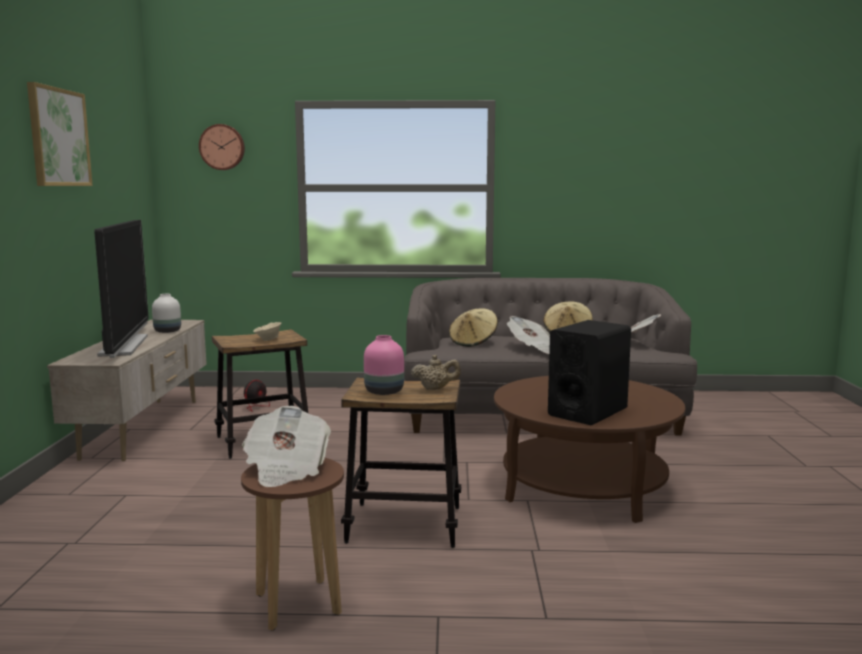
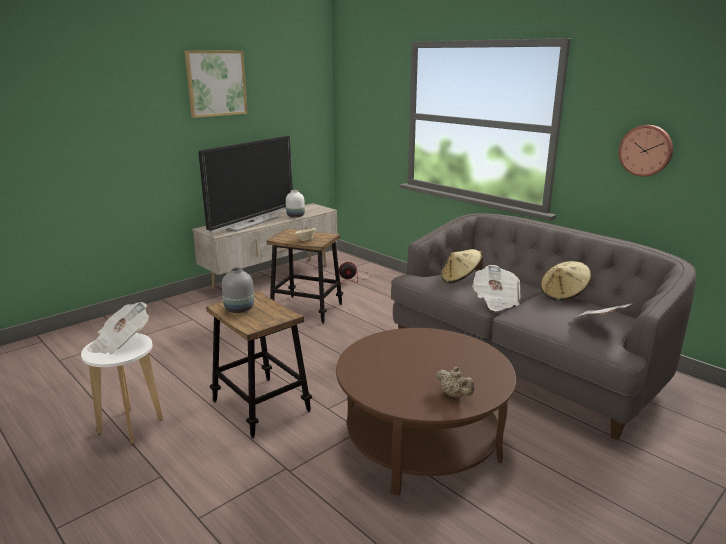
camera: 45 degrees right, 10 degrees up
wall clock [199,124,245,170] -> wall clock moved to [619,125,673,177]
brown stool [241,458,344,631] -> white stool [81,333,163,444]
pink vase [364,335,404,395] -> grey vase [222,267,254,313]
beige teapot [411,355,461,390] -> beige teapot moved to [436,367,474,397]
black speaker [548,320,631,425] -> none

